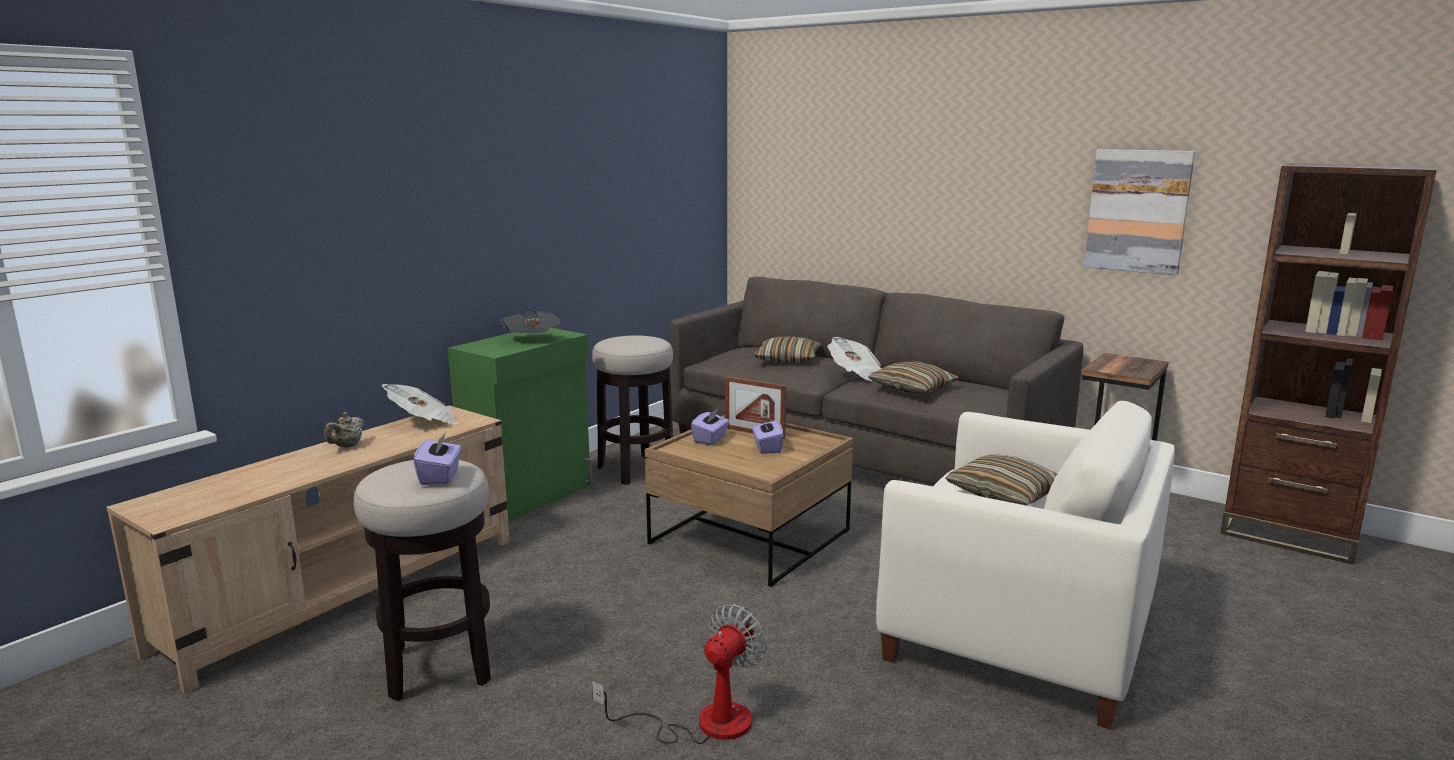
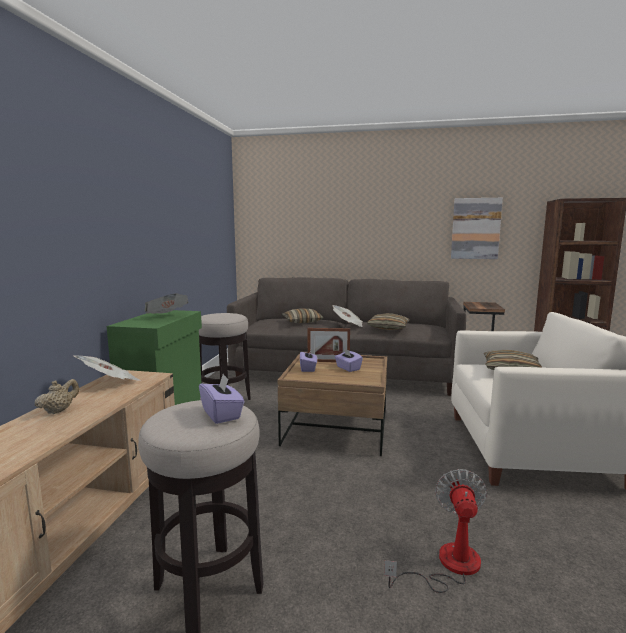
camera: 25 degrees left, 5 degrees down
beige teapot [324,412,364,448] -> beige teapot turned 150 degrees counterclockwise [35,379,79,414]

